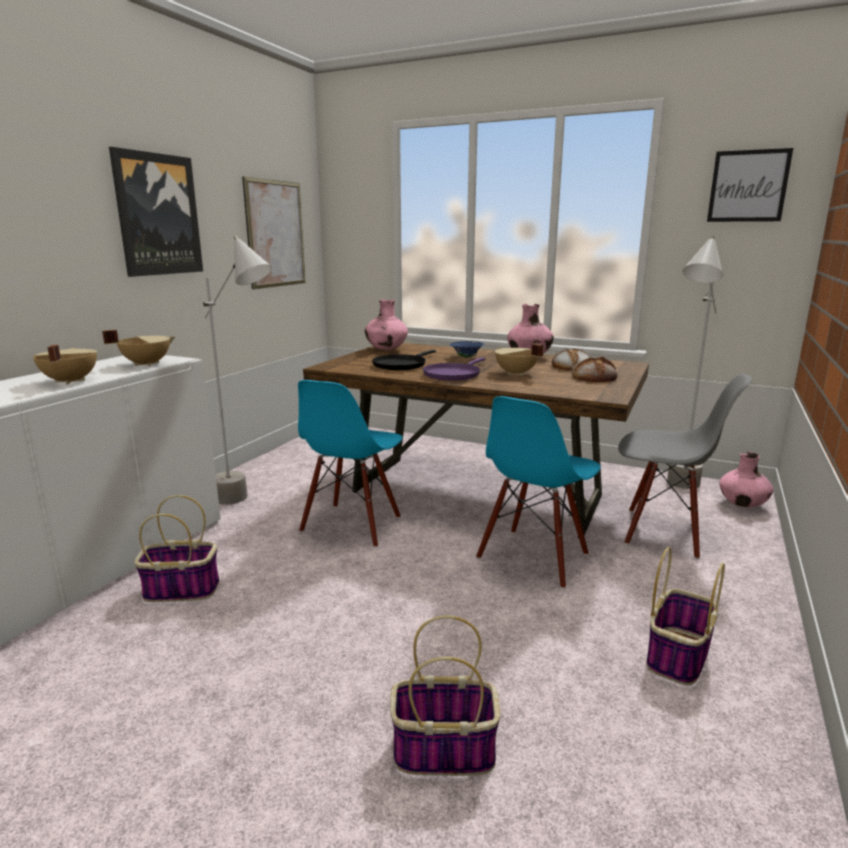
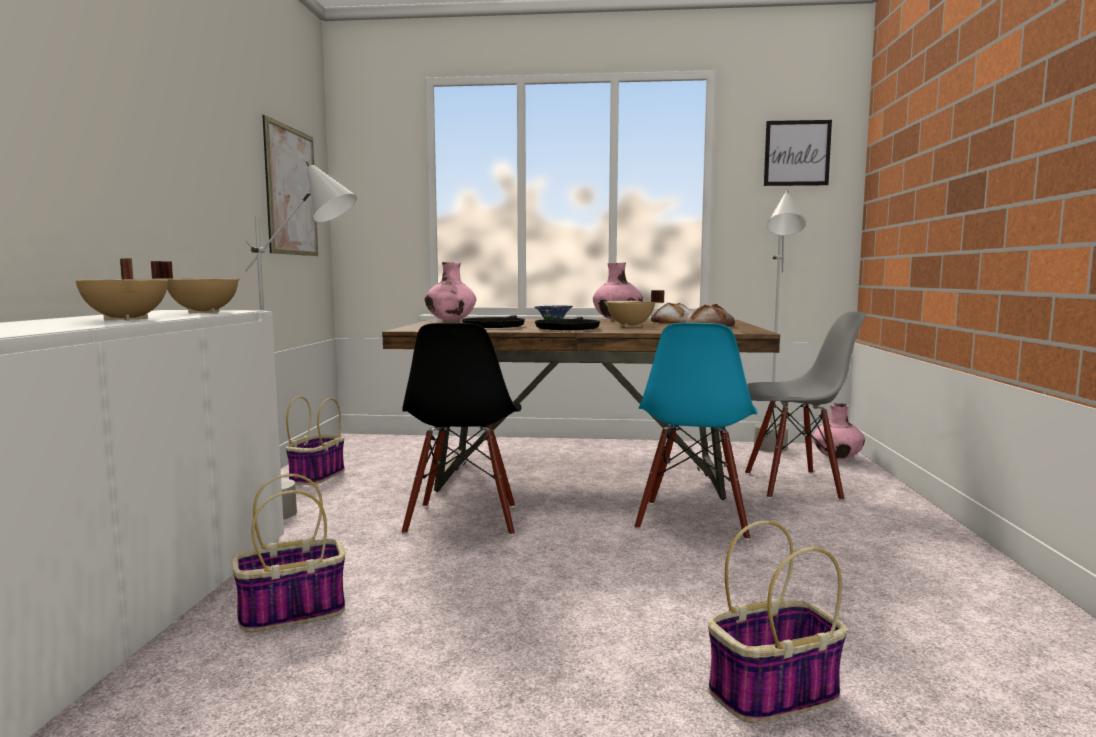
camera: 20 degrees left, 10 degrees down
picture [109,147,203,277] -> none
blue chair [298,380,403,548] -> black chair [402,323,521,536]
purple frying pan [423,357,485,381] -> black frying pan [535,317,600,330]
basket [647,547,725,686] -> basket moved to [286,396,345,485]

